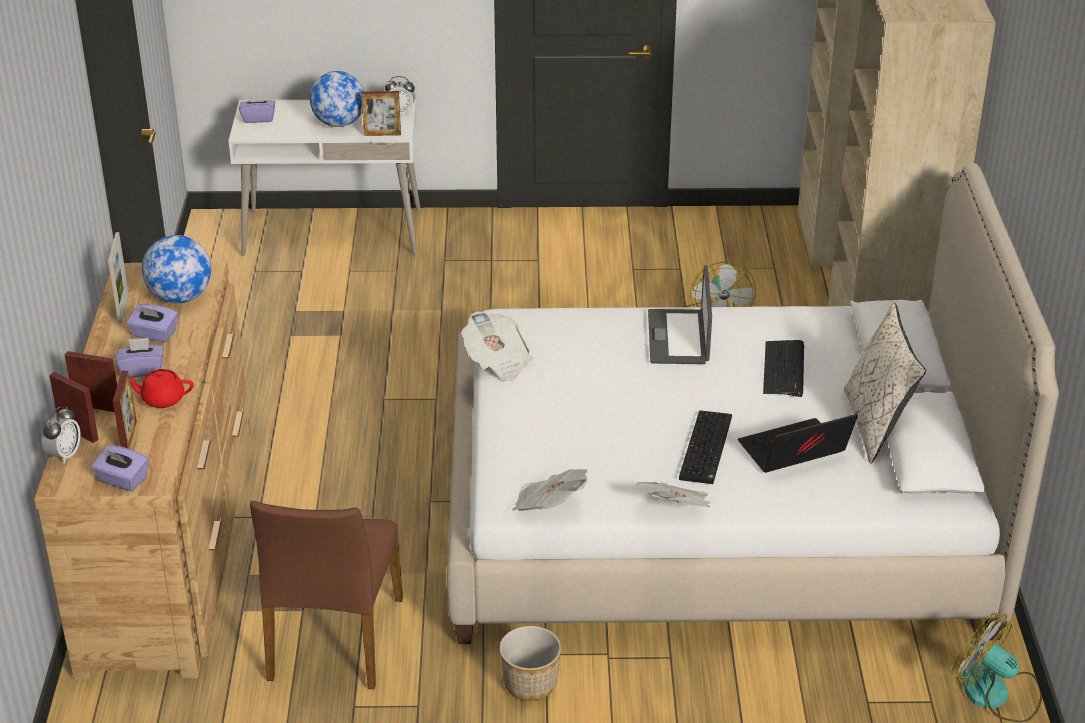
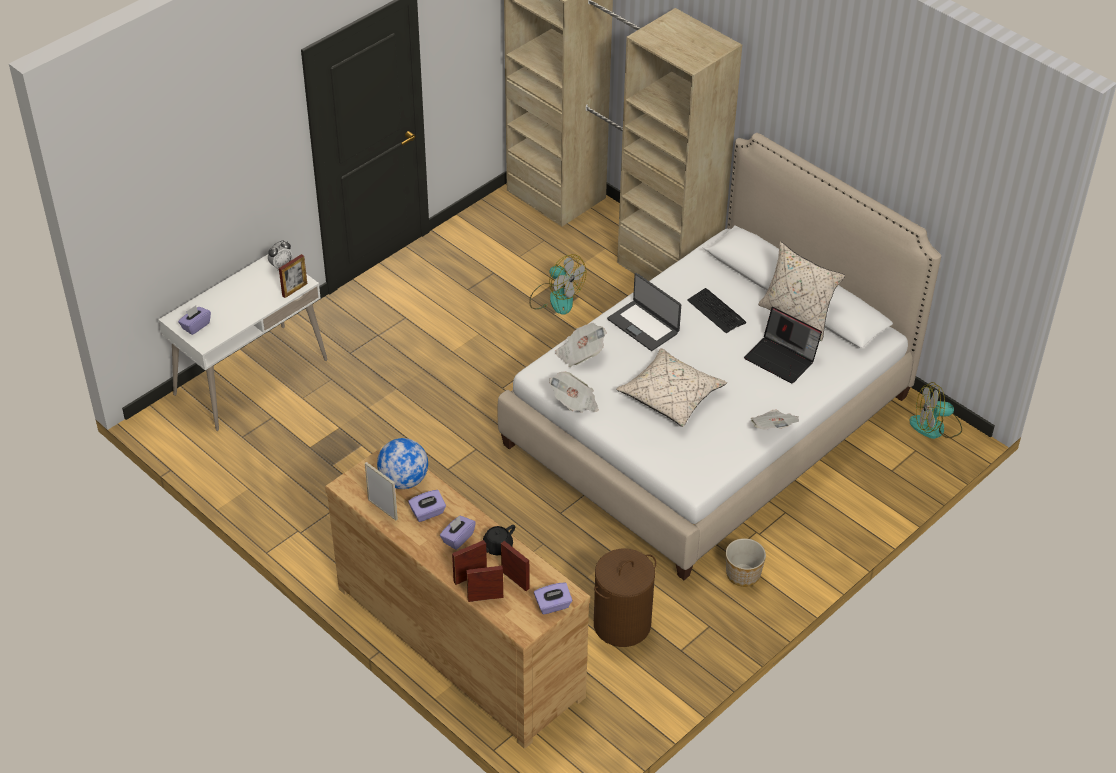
camera: 45 degrees left, 10 degrees up
alarm clock [42,407,80,464] -> none
red teapot [130,369,194,408] -> black teapot [483,525,515,555]
brown chair [250,501,403,690] -> brown laundry basket [594,549,656,647]
globe [310,71,364,127] -> none
newspaper [513,469,588,511] -> newspaper moved to [555,323,607,367]
keyboard [679,410,732,484] -> none
laptop [738,414,858,473] -> laptop turned 75 degrees counterclockwise [744,307,822,383]
none -> beige pillow [616,348,727,427]

